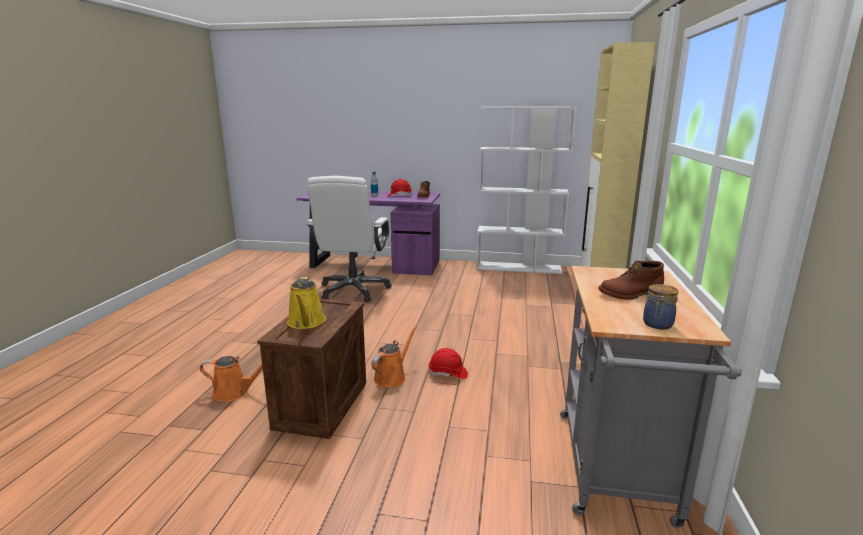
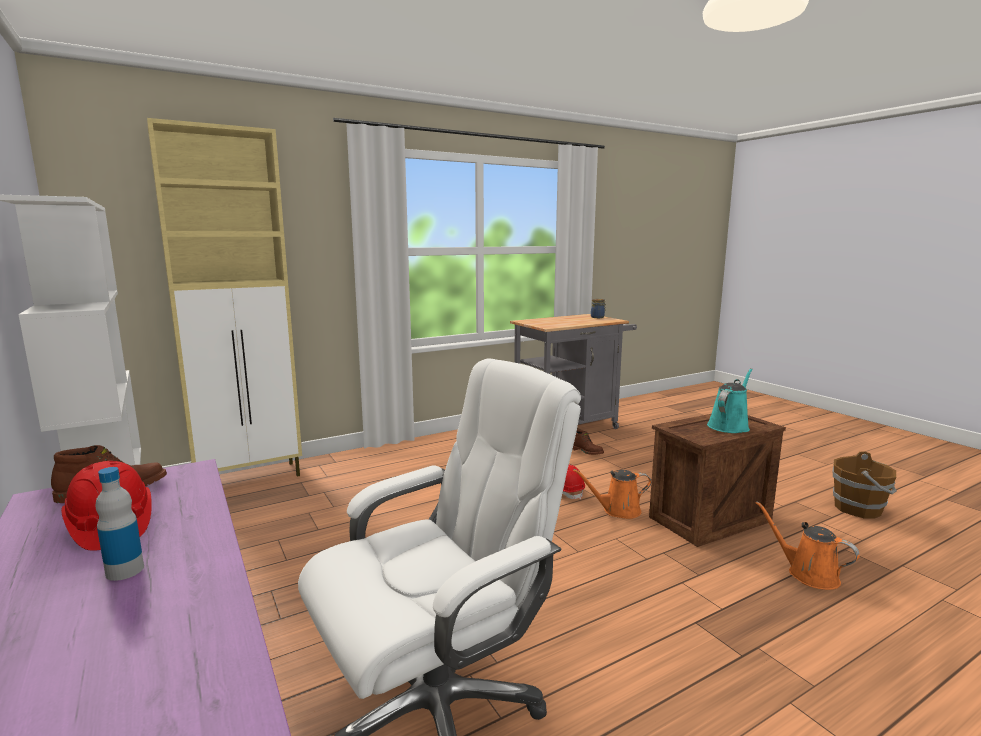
camera: 130 degrees left, 5 degrees down
yellow watering can [287,277,326,329] -> turquoise watering can [707,368,753,433]
brown boot [598,261,664,300] -> brown boot moved to [572,429,604,455]
none -> brown bucket [833,452,897,519]

